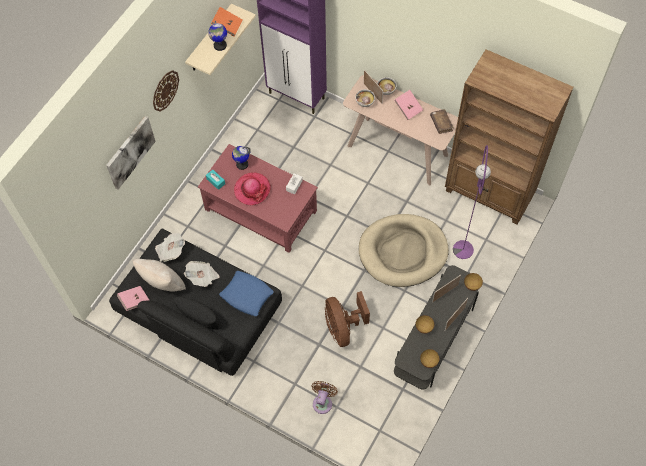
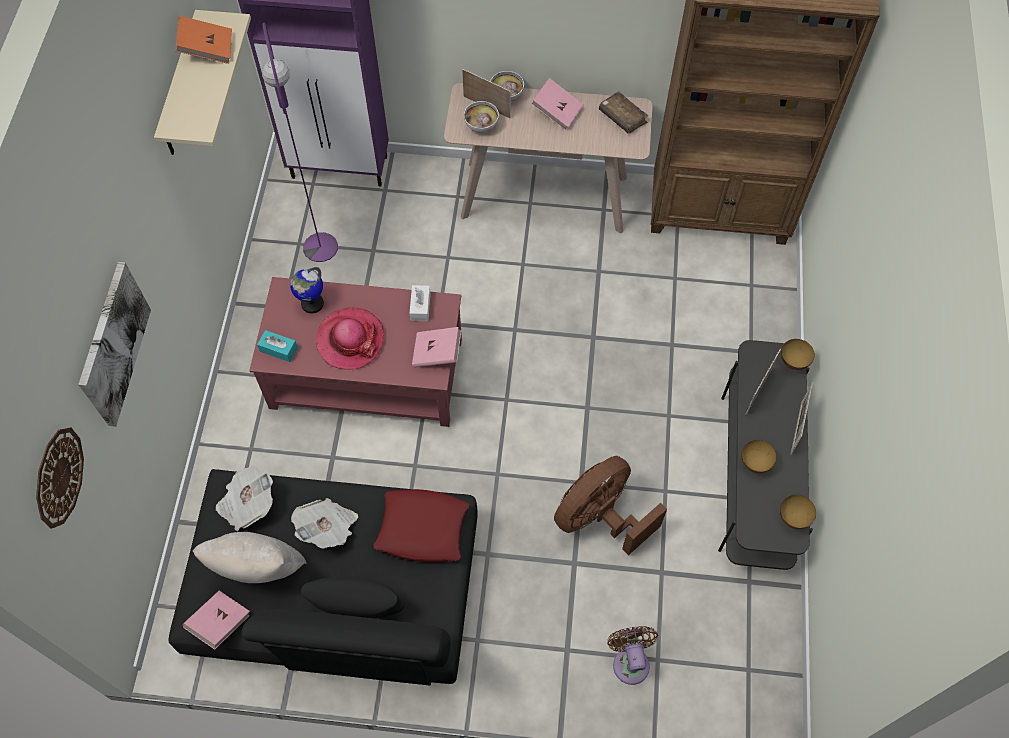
camera: 25 degrees left, 0 degrees up
wall clock [153,70,179,112] -> wall clock moved to [36,428,84,528]
globe [208,20,227,51] -> none
blue pillow [219,271,274,316] -> red pillow [373,489,469,562]
brown fan [325,291,370,347] -> brown fan turned 90 degrees clockwise [554,456,667,555]
beige dog bed [359,214,449,287] -> none
purple floor lamp [453,145,491,259] -> purple floor lamp moved to [262,22,338,262]
none -> pink book [412,327,461,367]

